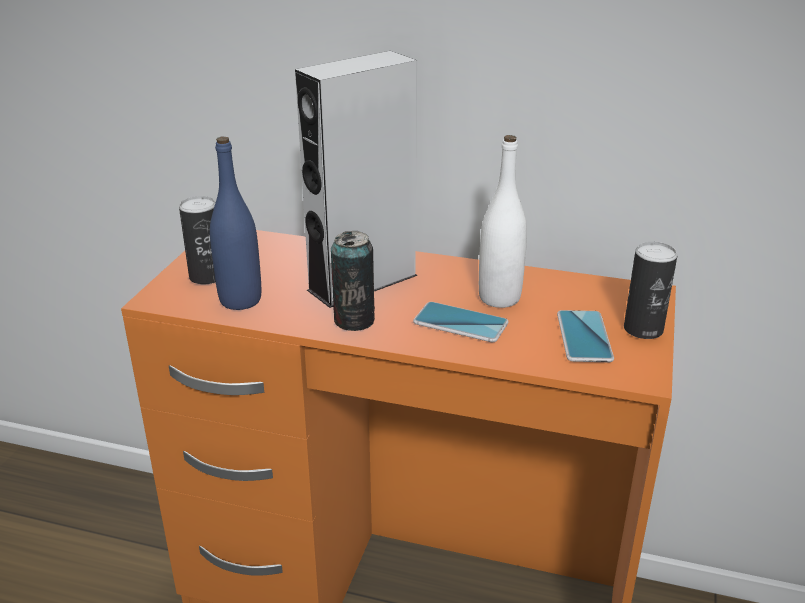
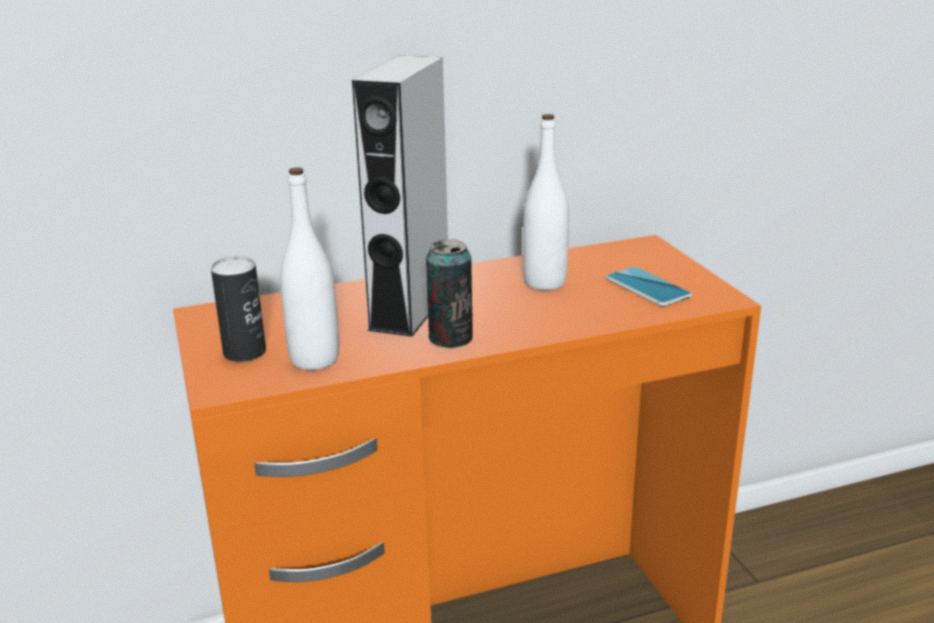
camera: 35 degrees left, 5 degrees down
blue bottle [210,137,261,310] -> white bottle [280,167,339,370]
phone [413,302,509,342] -> none
can [624,242,677,339] -> none

